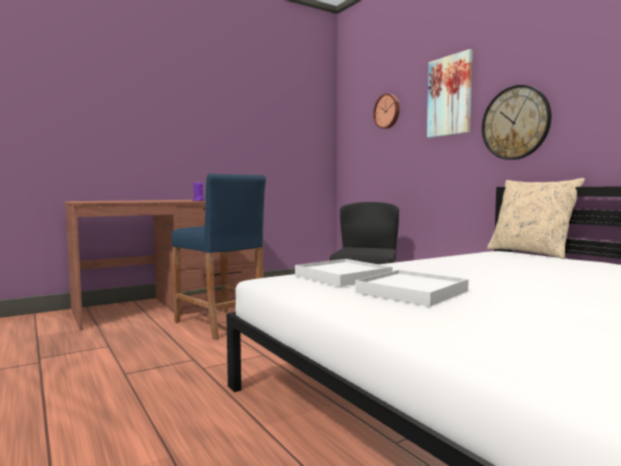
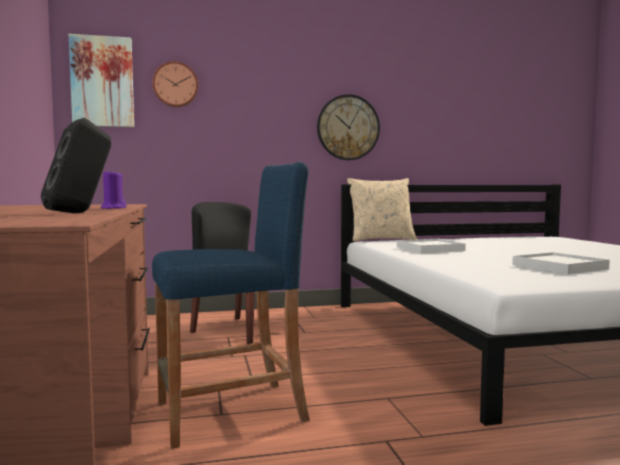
camera: 70 degrees left, 0 degrees up
white tray [295,259,393,287] -> white tray moved to [397,239,466,253]
picture [427,49,473,138] -> picture moved to [69,34,134,127]
none -> black speaker [41,118,111,213]

